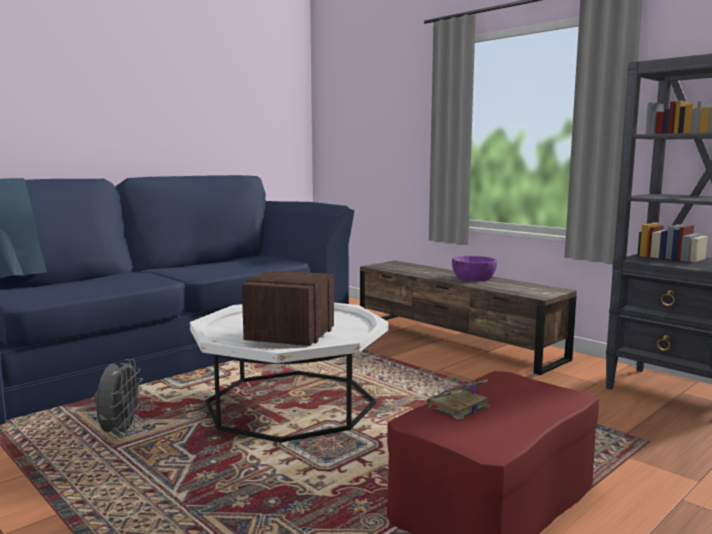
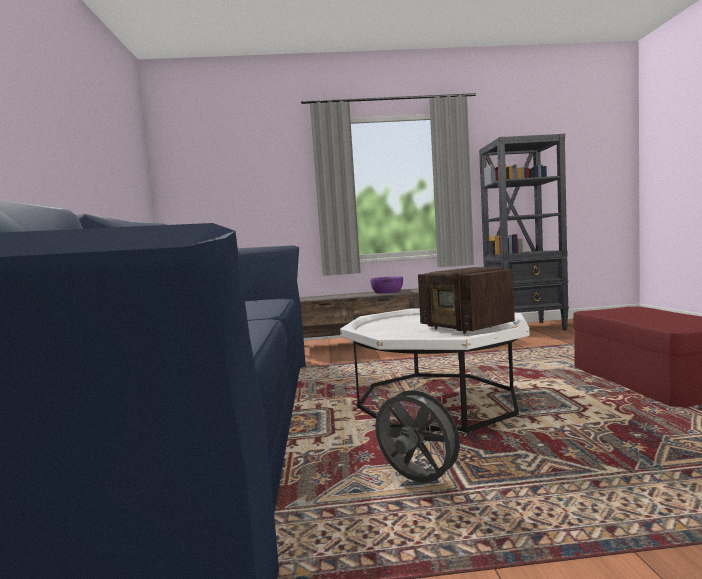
camera: 50 degrees left, 5 degrees down
book [426,379,490,420] -> none

